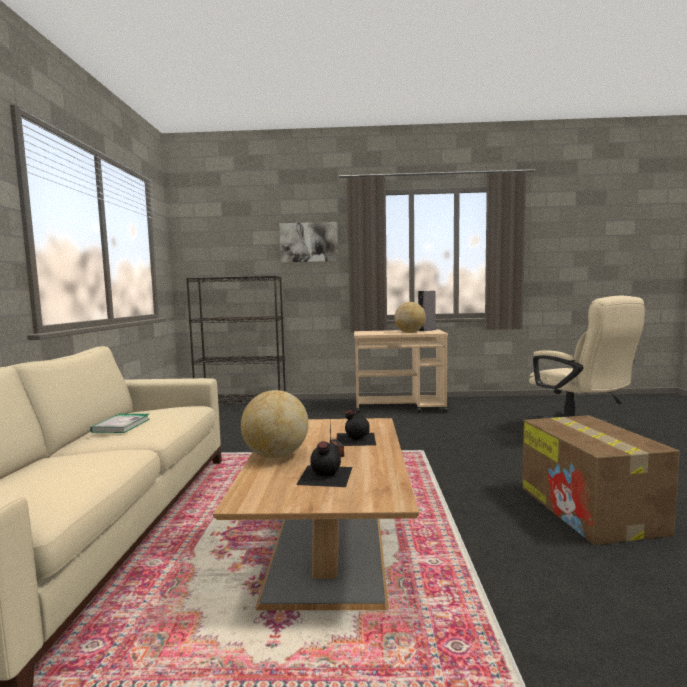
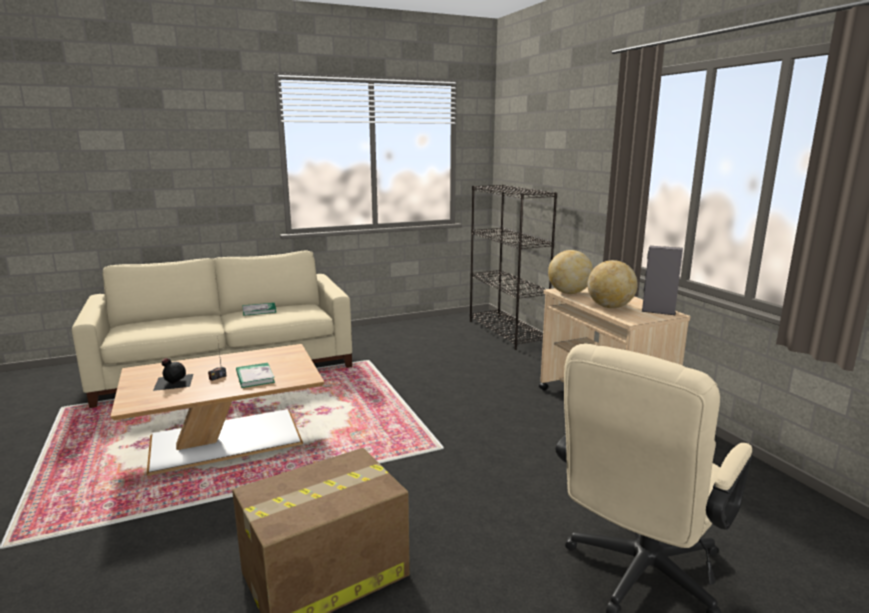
camera: 65 degrees right, 10 degrees up
globe [241,390,309,458] -> globe moved to [548,250,593,294]
picture [279,222,338,263] -> none
black bottle [336,410,376,446] -> book [236,363,275,388]

